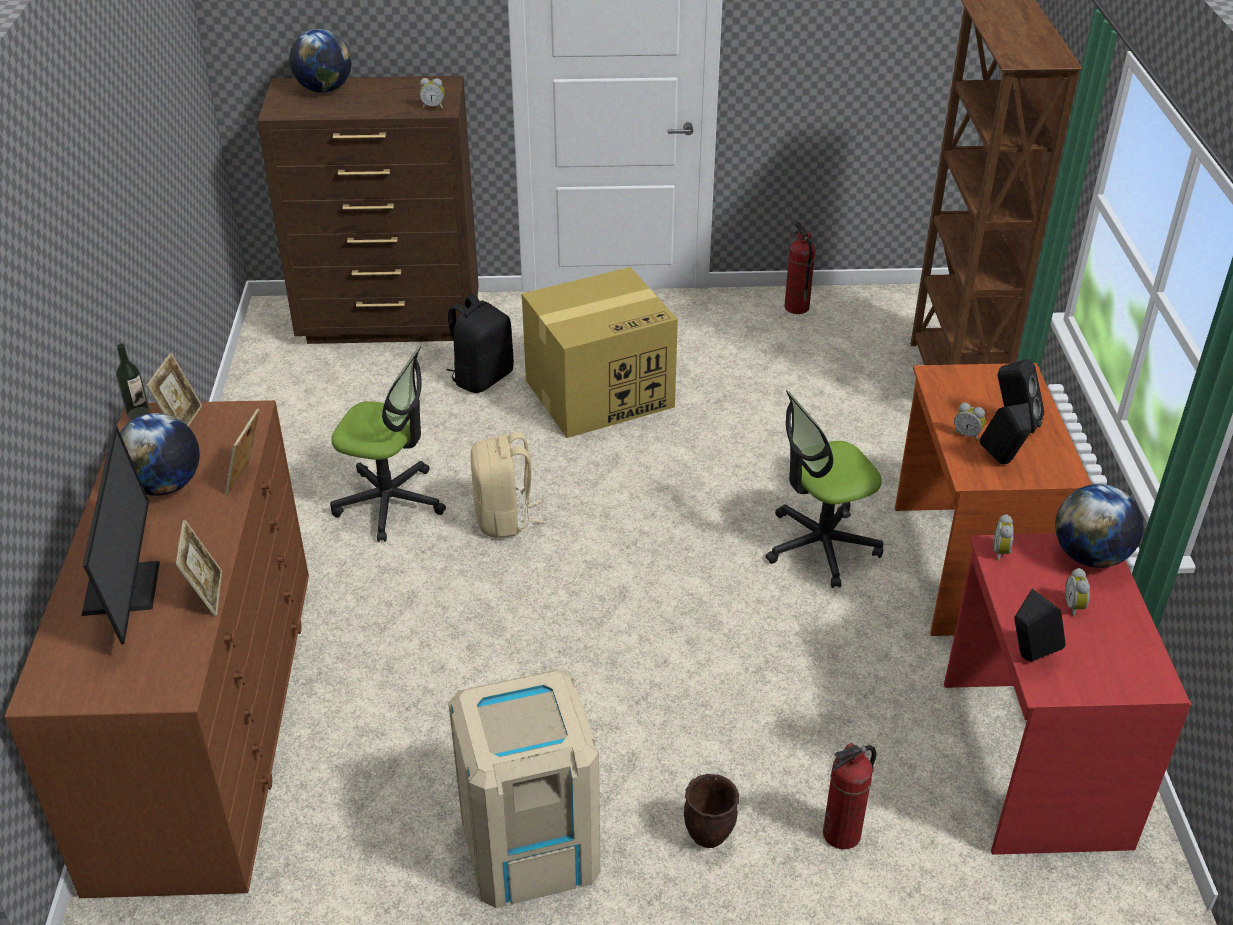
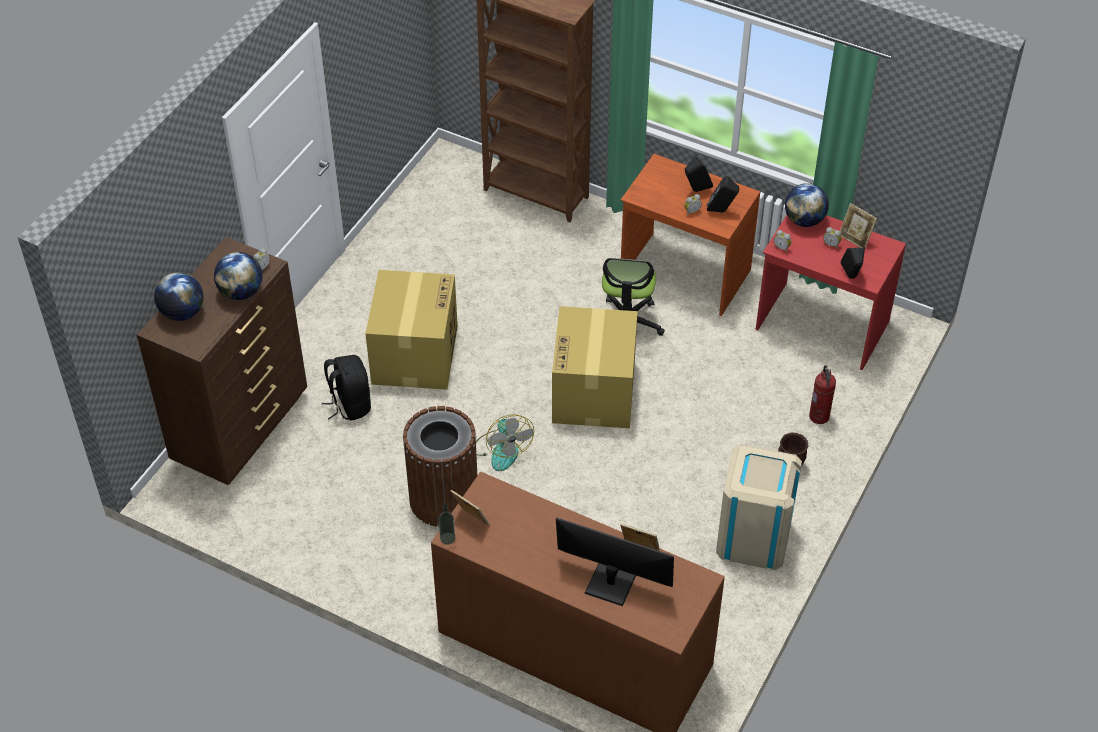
camera: 60 degrees left, 10 degrees up
globe [120,413,200,496] -> globe moved to [214,252,263,300]
picture frame [225,408,260,495] -> picture frame moved to [840,203,877,249]
office chair [330,346,446,542] -> brown trash can [403,406,477,527]
beige backpack [470,432,545,538] -> fan [476,414,534,471]
fire extinguisher [784,222,815,314] -> none
none -> cardboard box [552,306,638,428]

